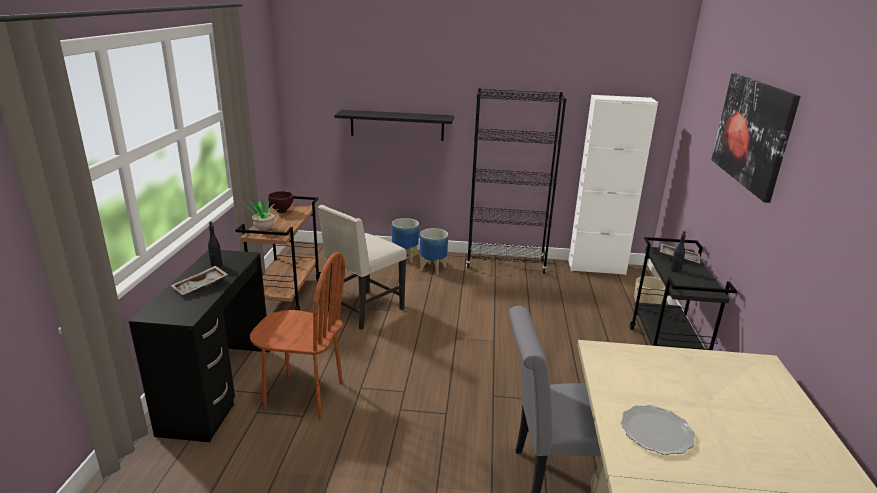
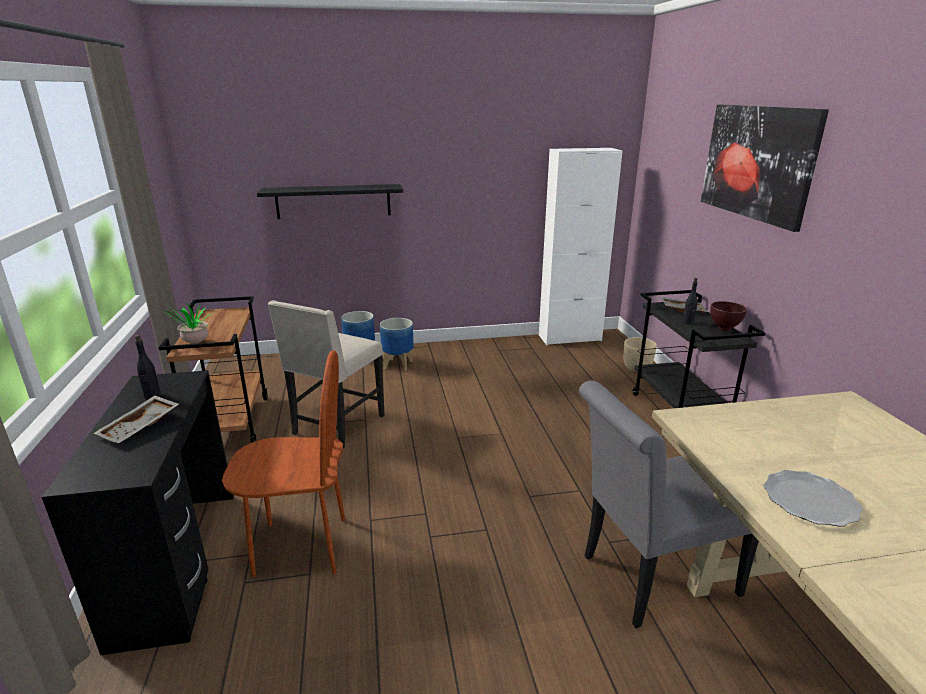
camera: 15 degrees left, 0 degrees up
brown bowl [268,191,293,213] -> brown bowl moved to [710,301,747,331]
black bookcase [466,88,567,274] -> none

